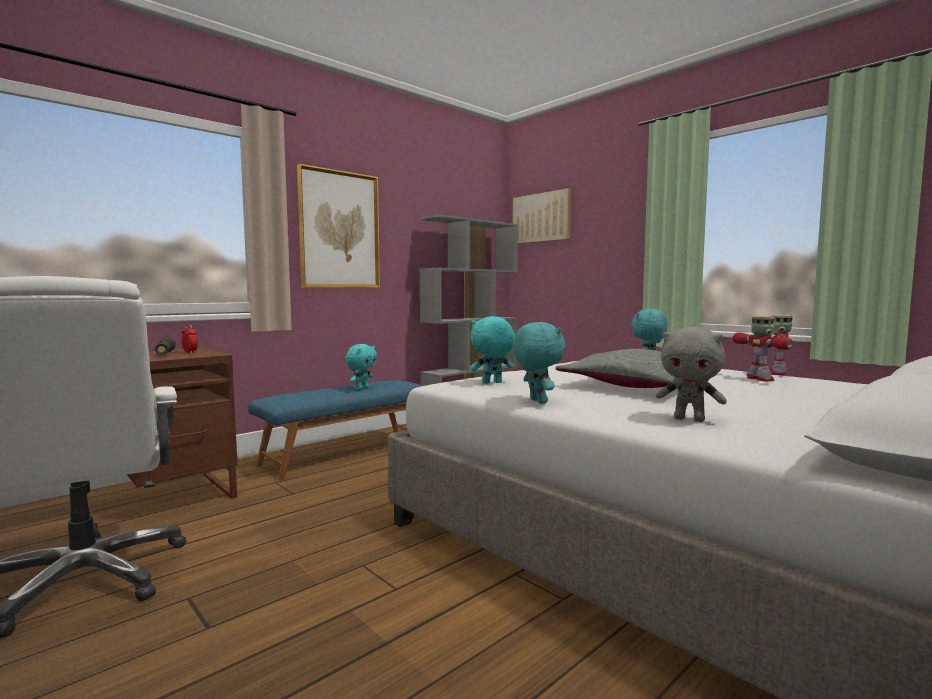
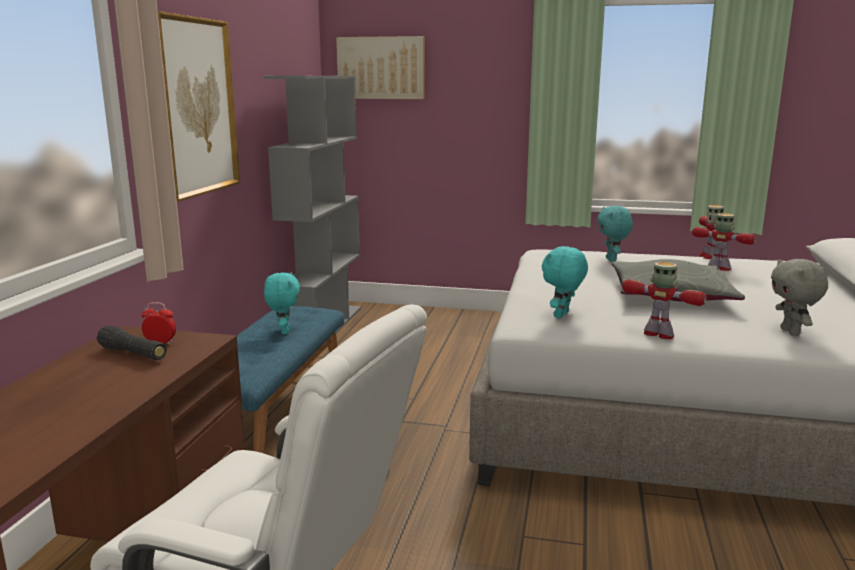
camera: 35 degrees left, 10 degrees up
turquoise plush toy [512,322,565,404] -> toy robot [622,262,707,339]
grey plush toy [656,327,727,422] -> grey plush toy turned 90 degrees clockwise [771,259,828,336]

